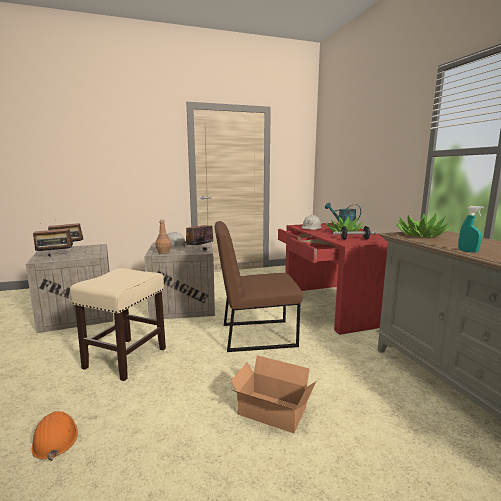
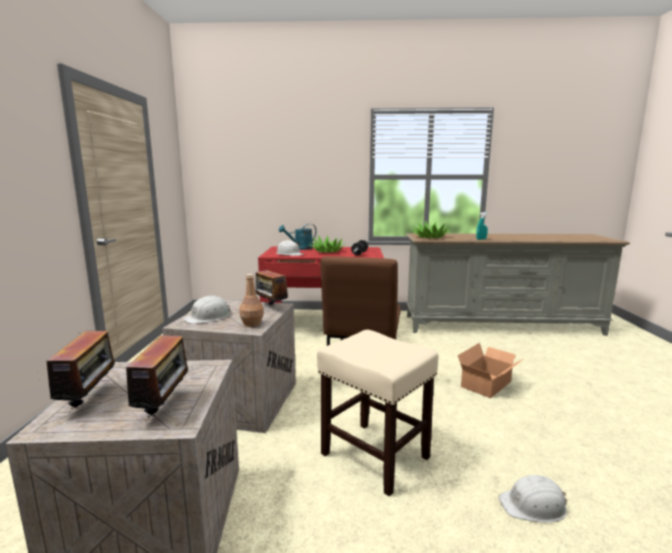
camera: 70 degrees left, 0 degrees up
orange hard hat [32,411,78,461] -> white hard hat [499,475,567,523]

